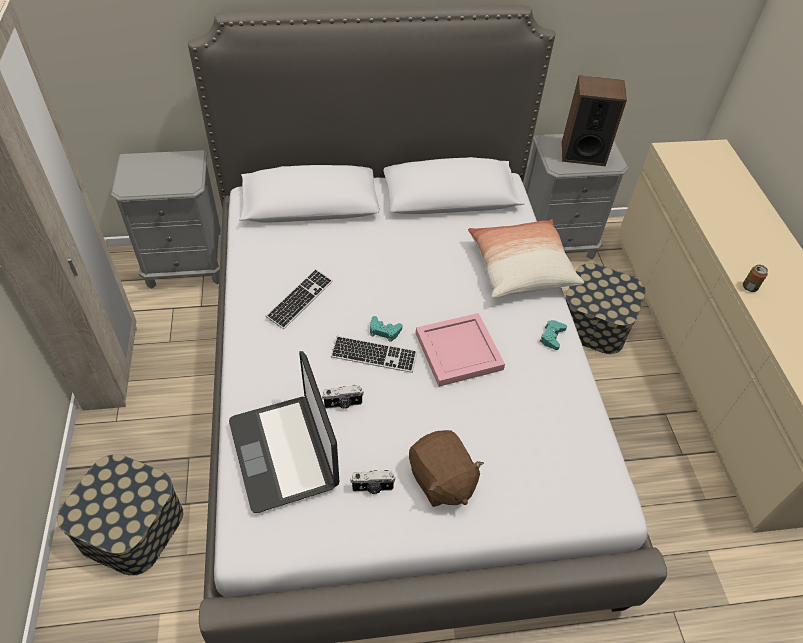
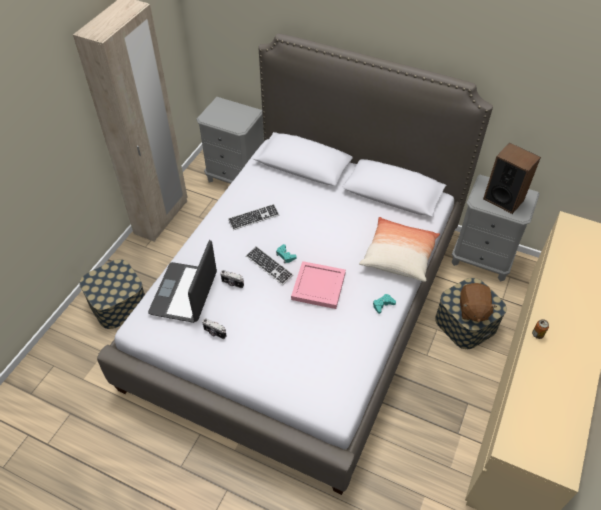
camera: 35 degrees right, 0 degrees up
brown plush toy [409,430,484,507] -> brown plush toy moved to [460,283,497,322]

